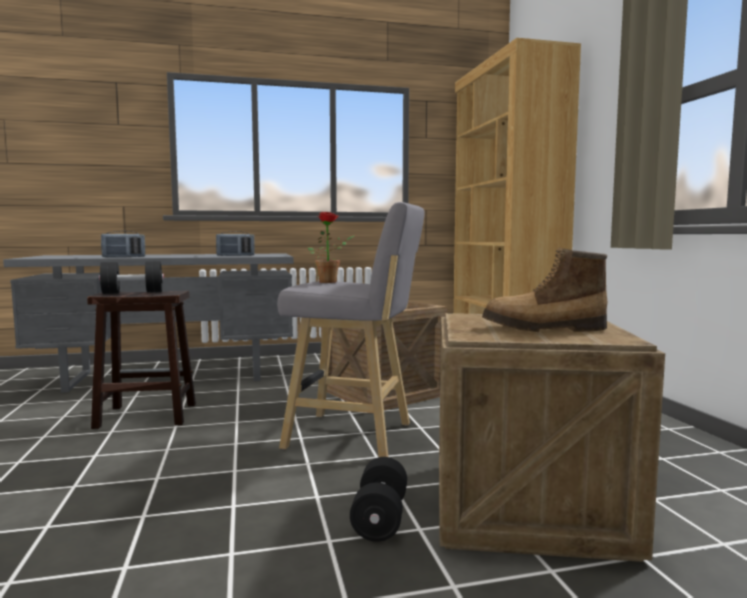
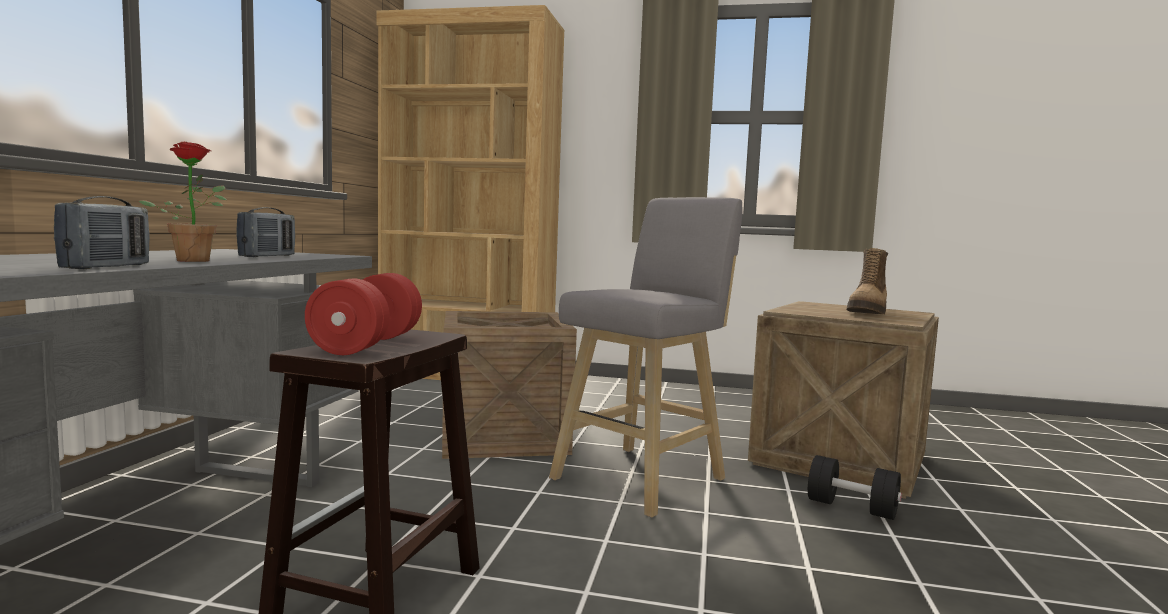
camera: 65 degrees left, 0 degrees up
black dumbbell [99,261,164,294] -> red dumbbell [305,273,422,355]
potted plant [307,212,355,283] -> potted plant moved to [138,142,227,262]

